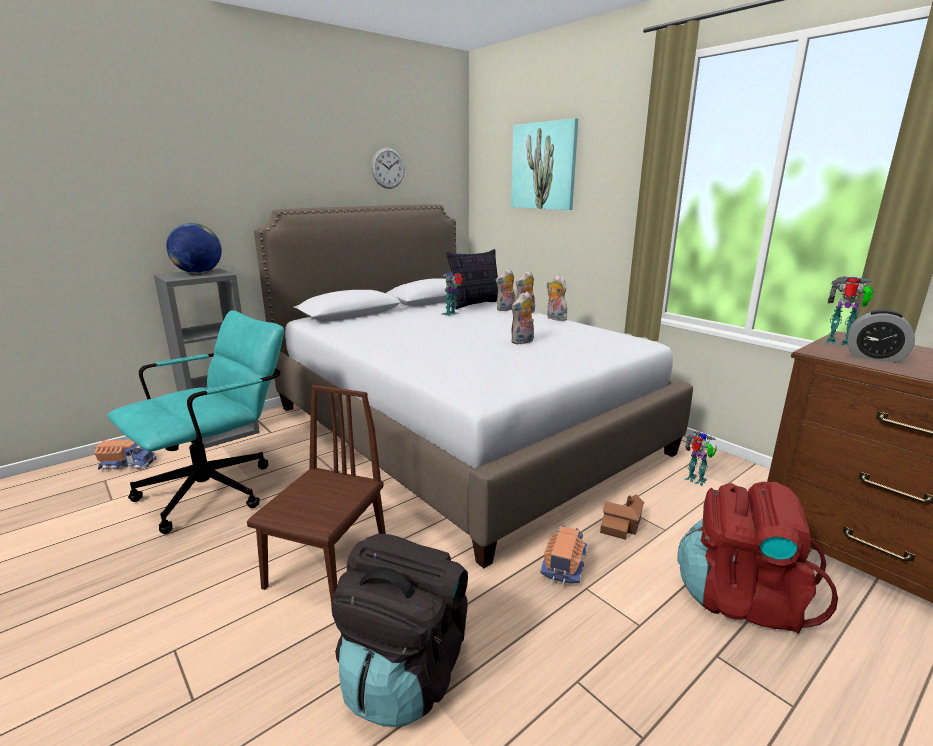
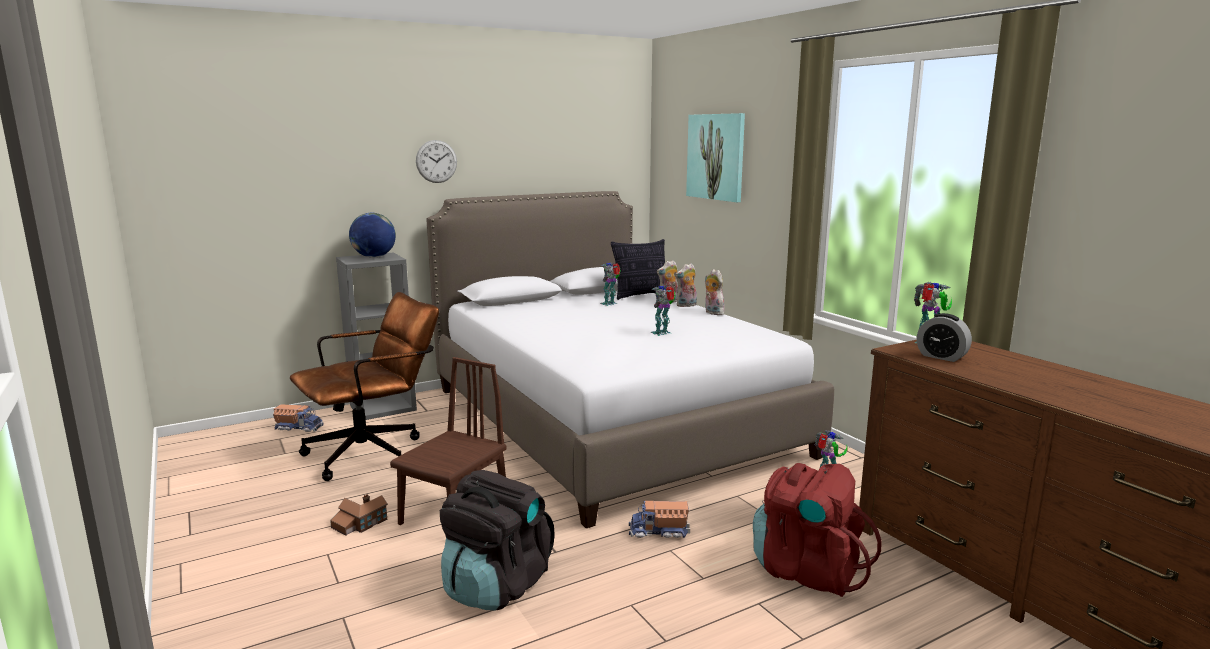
camera: 10 degrees right, 5 degrees down
turquoise office chair [107,310,284,534] -> brown office chair [290,292,439,481]
wall clock [371,148,405,189] -> wall clock moved to [416,140,457,183]
plush toy [511,291,534,344] -> toy robot [650,285,676,336]
toy truck [540,525,588,587] -> toy truck turned 120 degrees counterclockwise [629,501,690,538]
toy house [600,494,644,540] -> toy house moved to [330,494,388,536]

